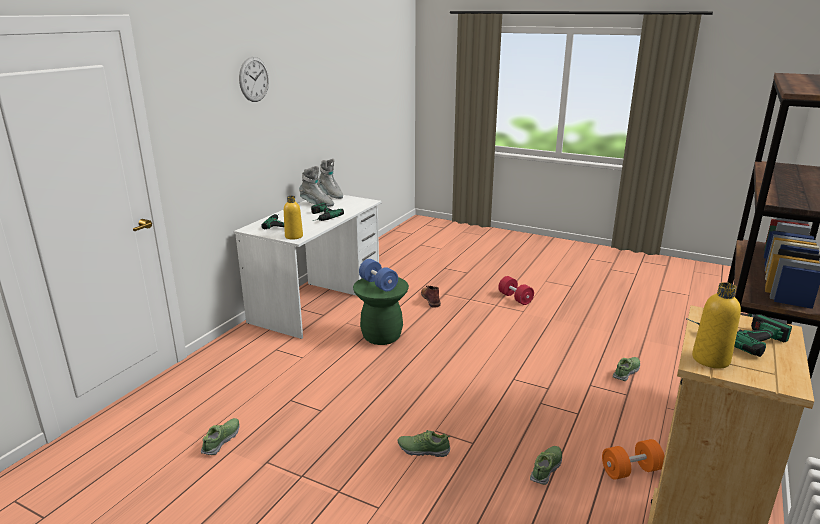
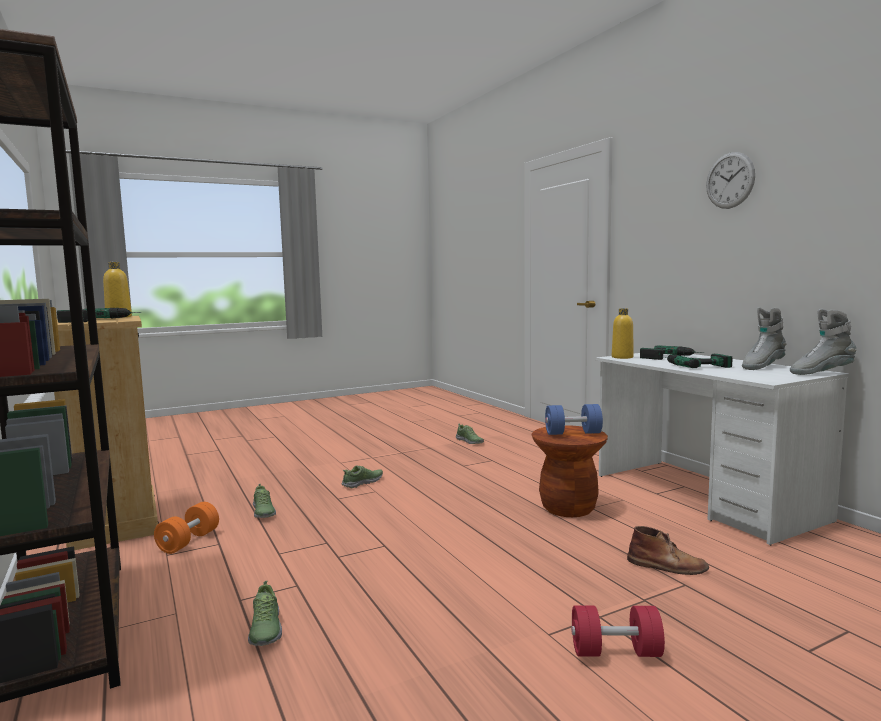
camera: 125 degrees right, 15 degrees down
green stool [353,277,409,345] -> brown stool [532,425,608,517]

